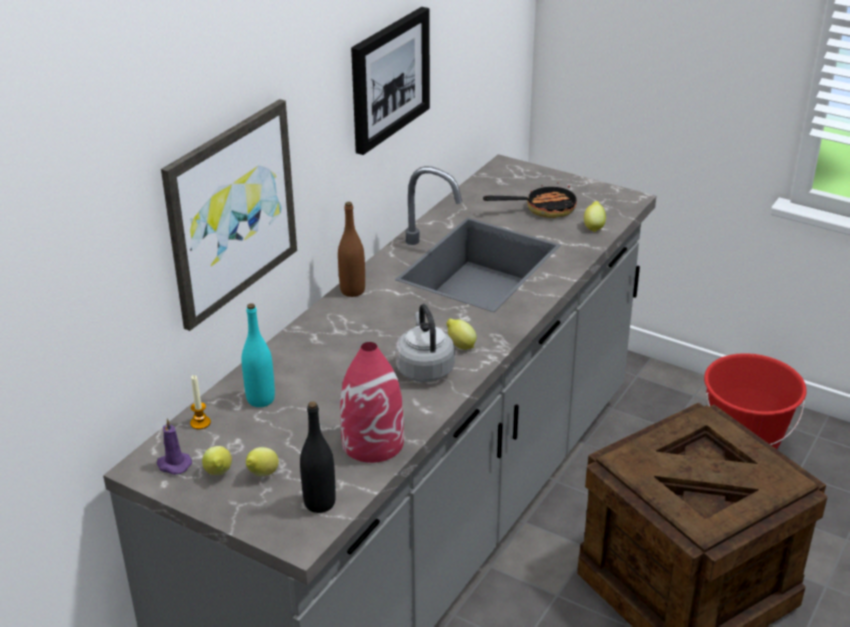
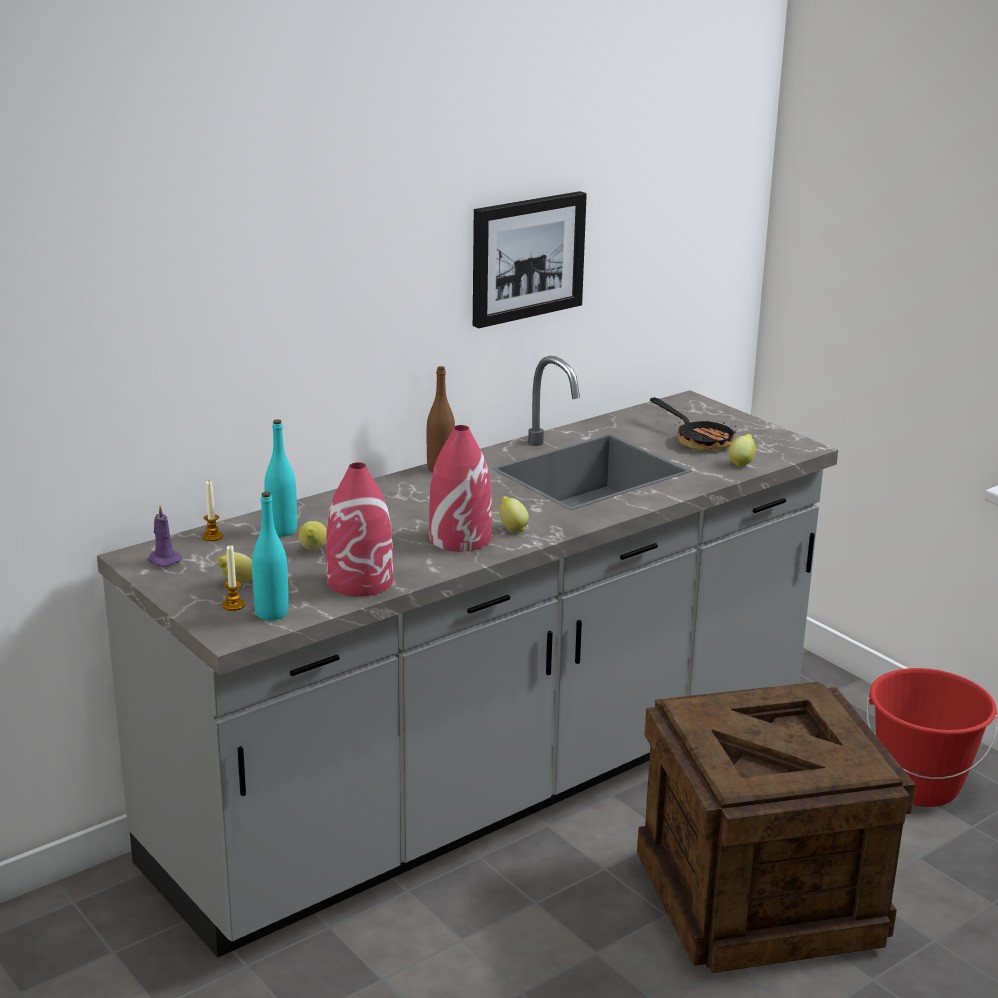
camera: 20 degrees right, 10 degrees down
picture [161,99,297,331] -> none
lemon [202,446,232,475] -> lemon moved to [299,521,326,550]
black bottle [300,401,336,513] -> turquoise bottle [252,492,289,620]
grey kettle [395,304,455,382] -> red vase [429,425,492,552]
frying pan [483,180,577,218] -> frying pan turned 45 degrees clockwise [650,398,736,451]
none -> candle [222,545,245,611]

